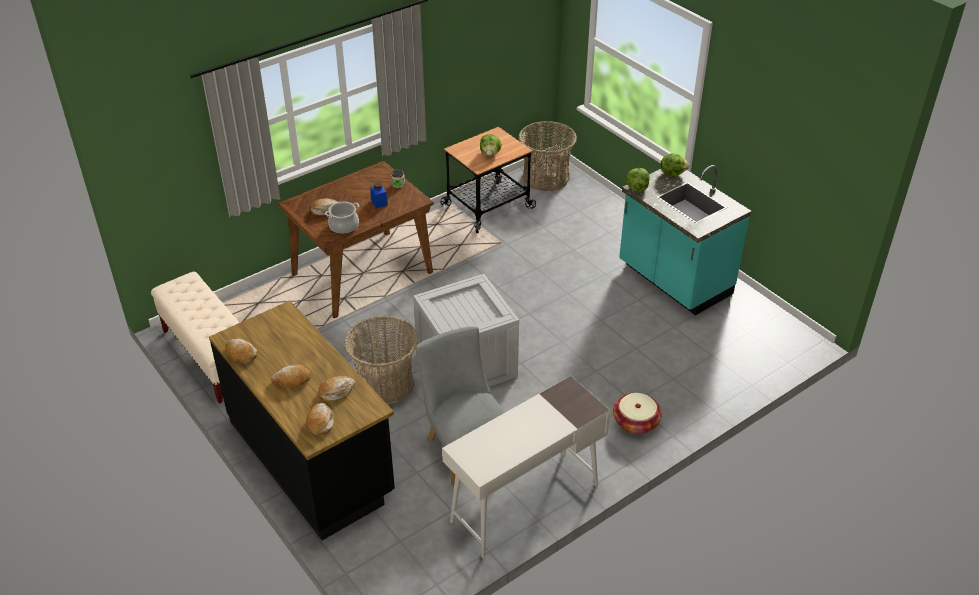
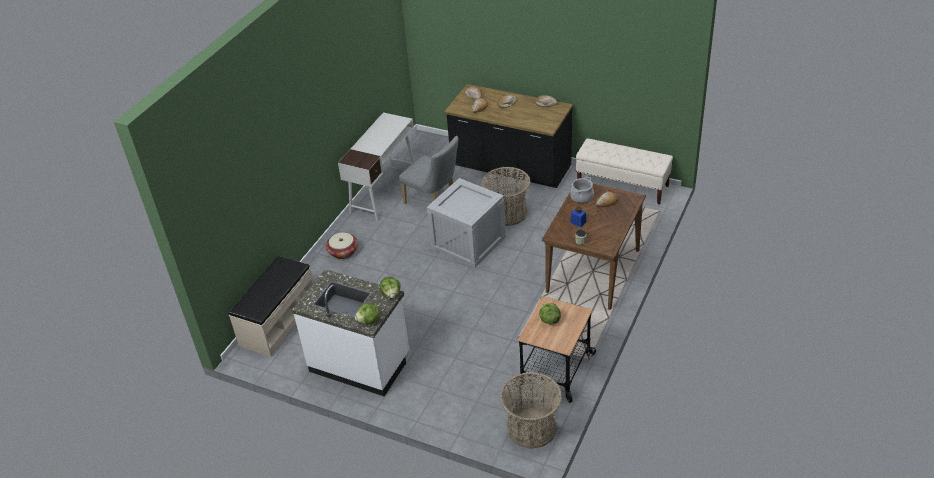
camera: 155 degrees right, 0 degrees up
turquoise counter [619,165,752,315] -> white counter [292,269,409,396]
none -> beige bench [229,256,314,357]

